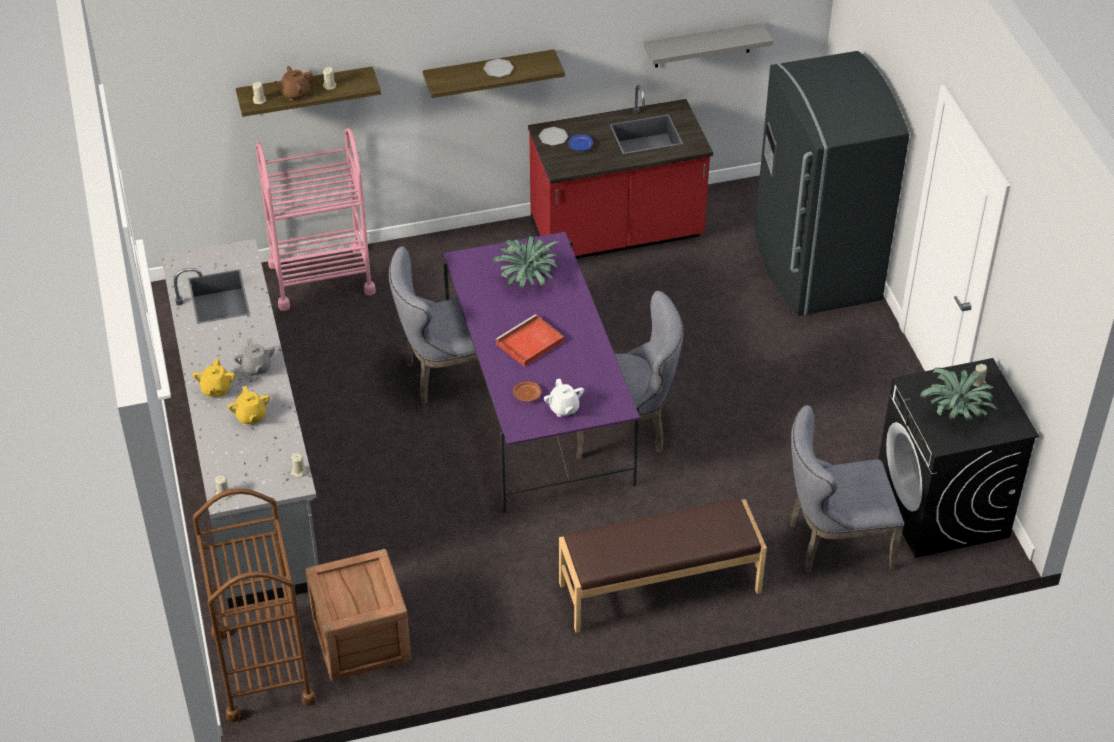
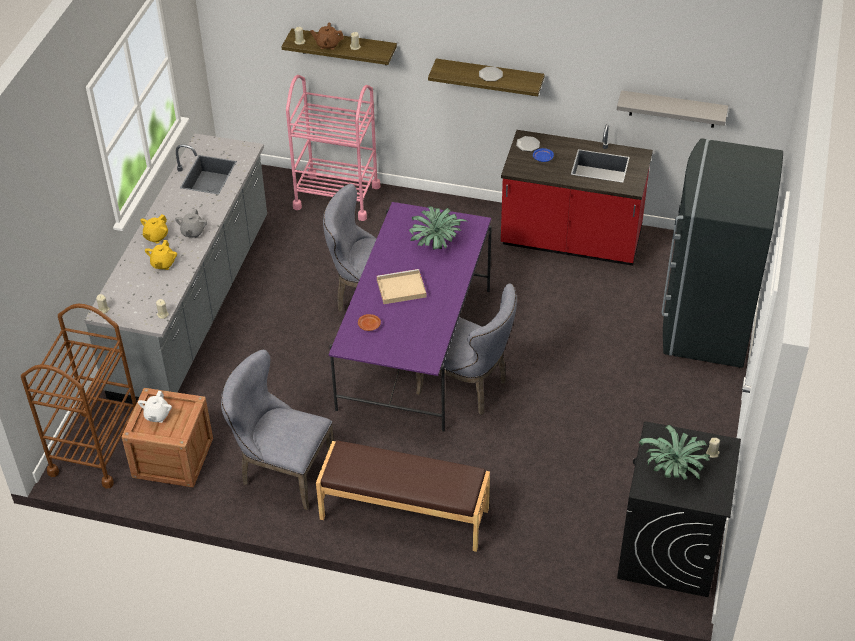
camera: 30 degrees right, 0 degrees up
red tray [495,314,564,367] -> beige tray [377,269,427,304]
white teapot [544,379,584,417] -> white teapot moved to [138,391,172,423]
grey chair [790,405,905,574] -> grey chair moved to [221,349,334,510]

